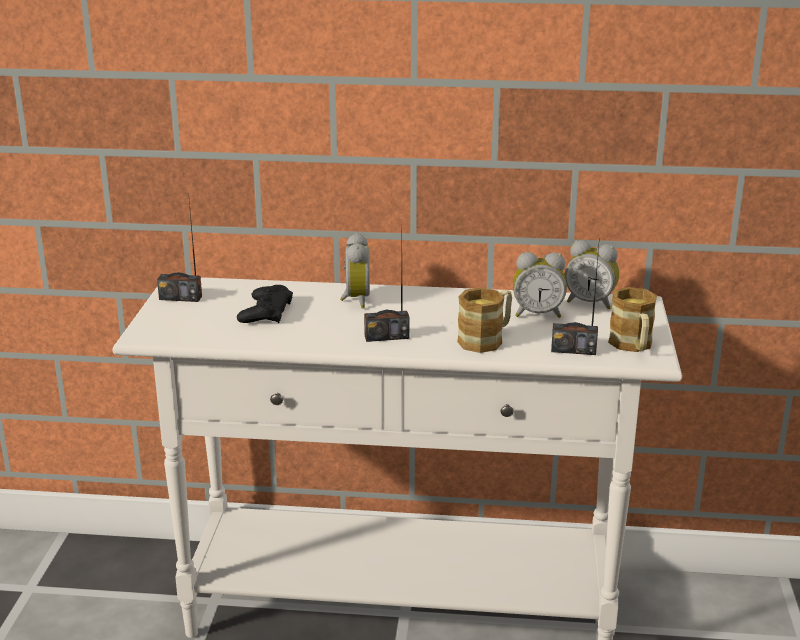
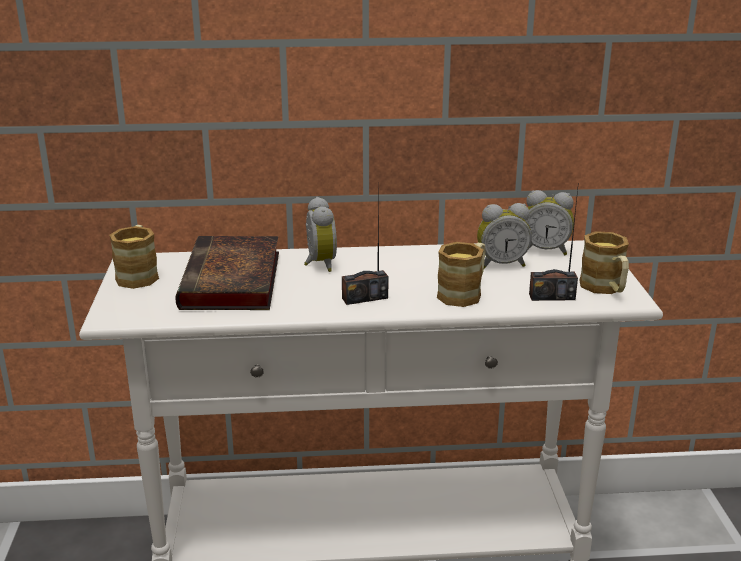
camera: 10 degrees left, 0 degrees up
radio [157,202,202,302] -> mug [109,225,159,289]
black game controller [237,285,293,323] -> book [175,236,279,310]

